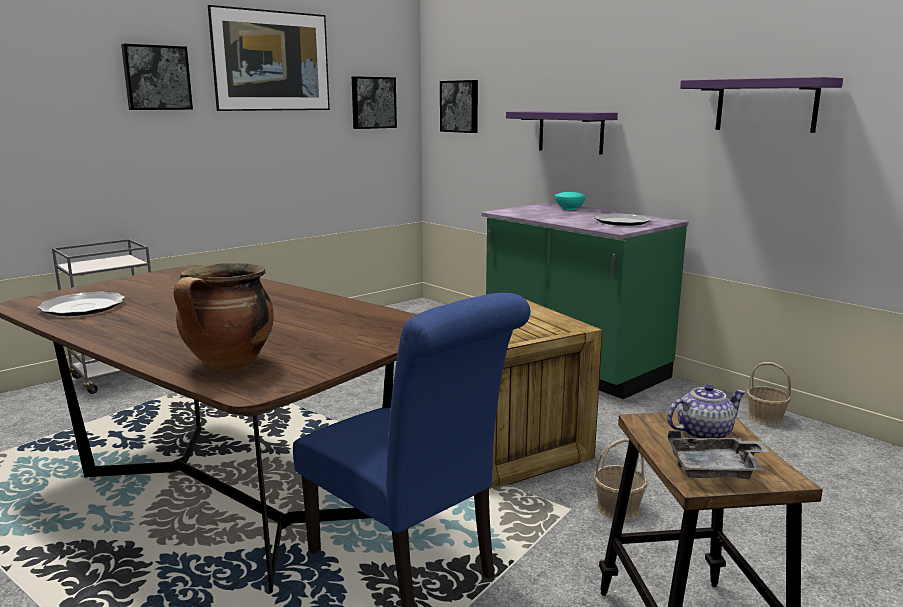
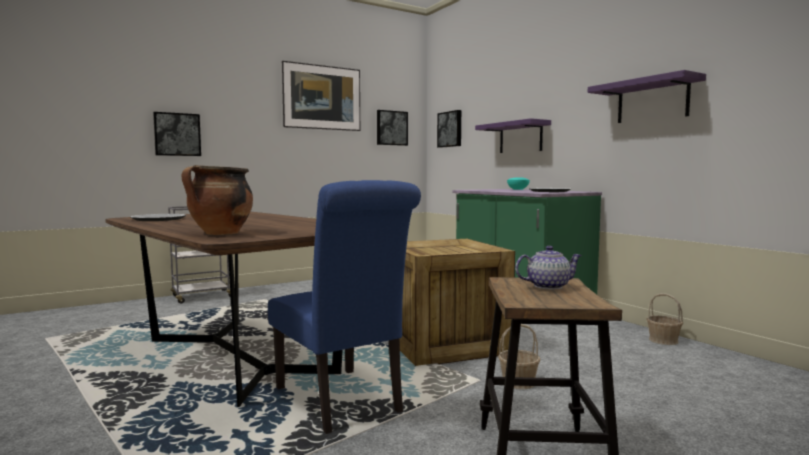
camera: 10 degrees right, 10 degrees down
picture [121,44,193,110] -> picture moved to [153,112,201,156]
grey tray [668,431,770,479] -> none

